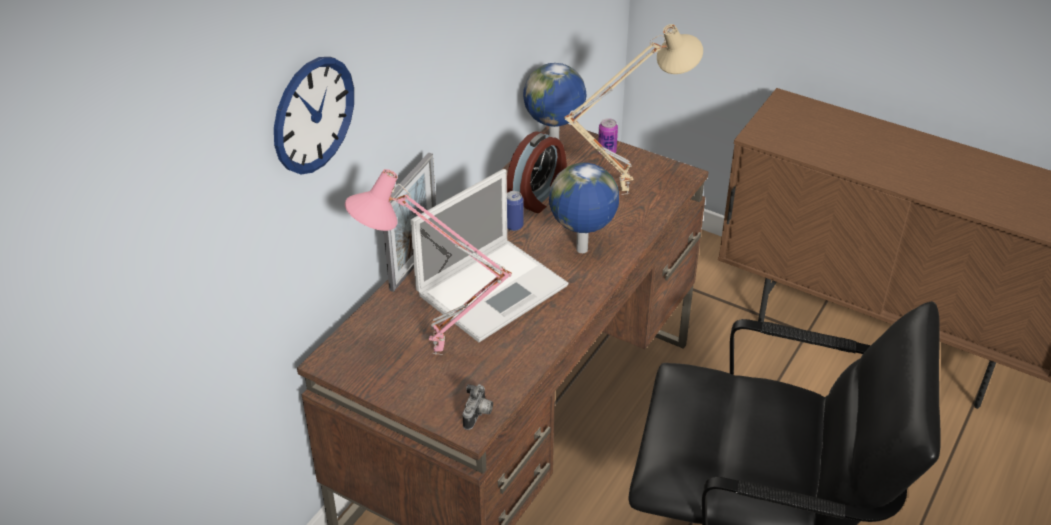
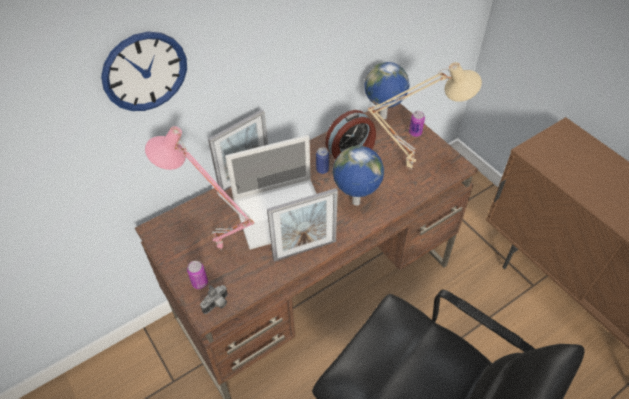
camera: 25 degrees right, 10 degrees up
none -> can [187,261,208,289]
none -> picture frame [267,188,338,262]

